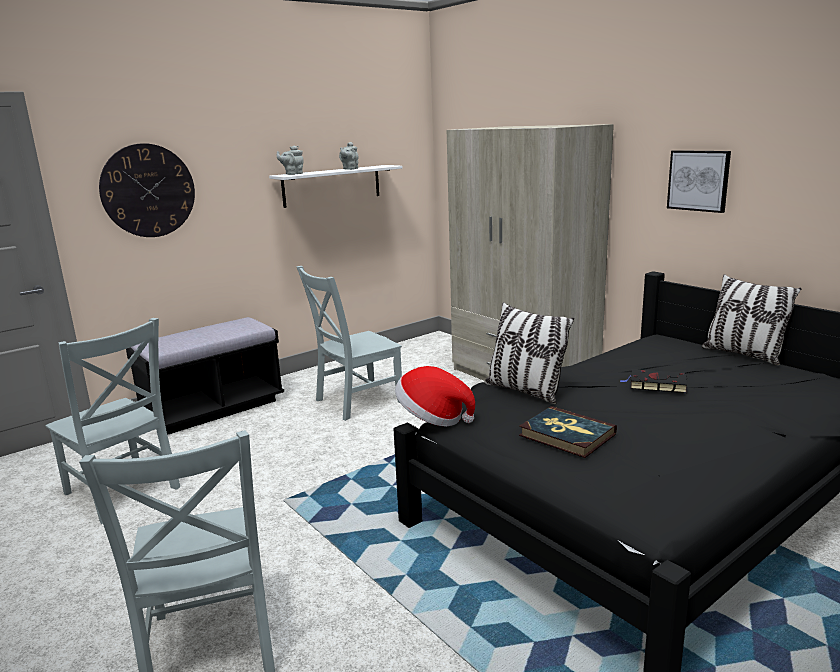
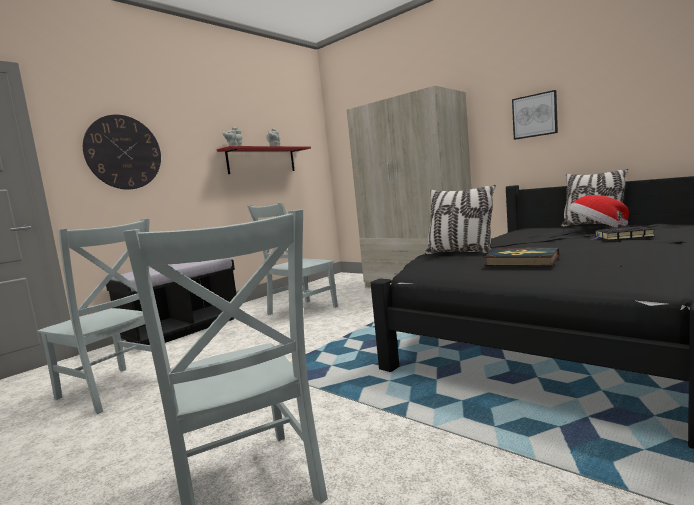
camera: 10 degrees left, 10 degrees down
white shelf [269,165,402,208] -> red shelf [217,146,311,174]
hat [395,366,475,427] -> hat moved to [568,195,629,228]
black book [620,369,687,393] -> black book moved to [592,226,655,240]

